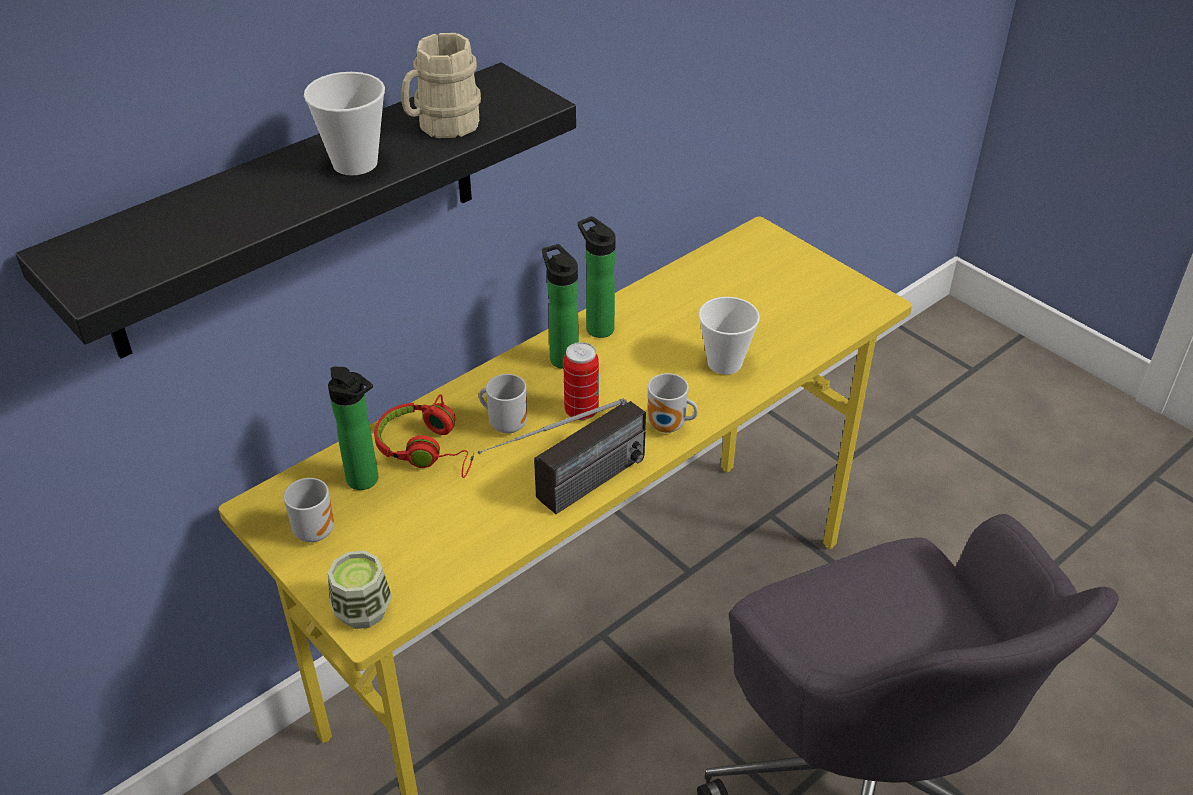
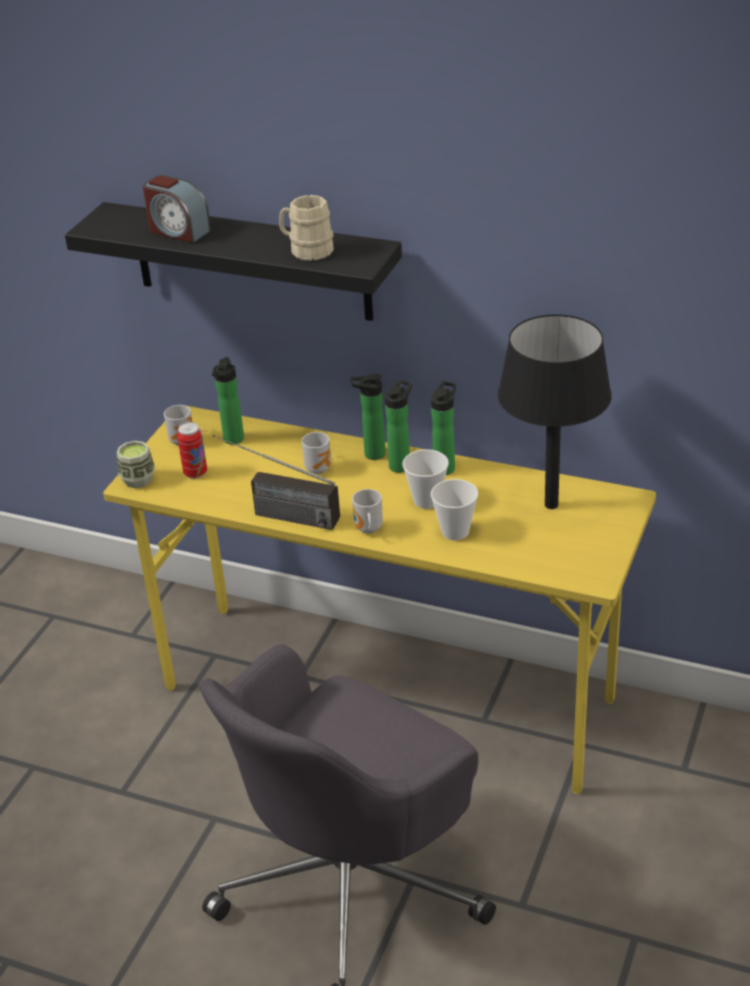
camera: 65 degrees right, 5 degrees down
cup [304,72,385,175] -> cup moved to [402,449,449,509]
red headphones [374,394,474,478] -> none
can [563,342,599,420] -> can moved to [177,422,207,479]
none -> alarm clock [143,175,211,243]
none -> bottle [350,373,386,460]
none -> black table lamp [498,314,612,509]

